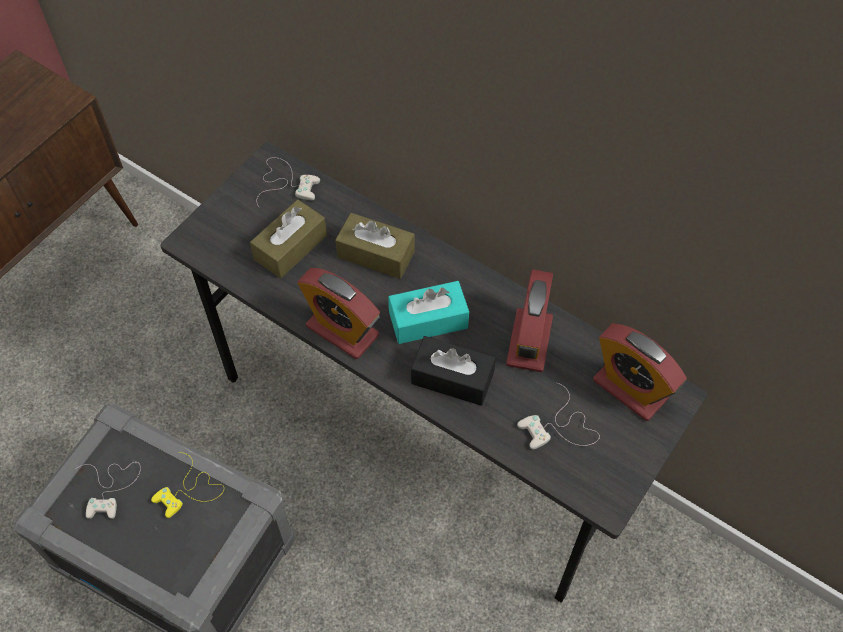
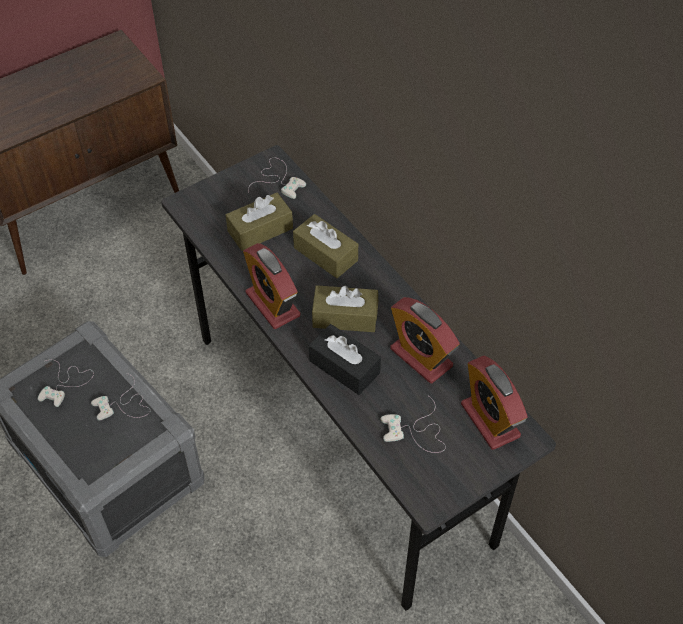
camera: 20 degrees right, 5 degrees down
yellow game controller [151,452,224,518] -> white game controller [91,373,150,420]
turquoise tissue box [388,281,469,344] -> brown tissue box [312,285,378,332]
alarm clock [506,270,553,372] -> alarm clock turned 105 degrees clockwise [390,297,460,383]

